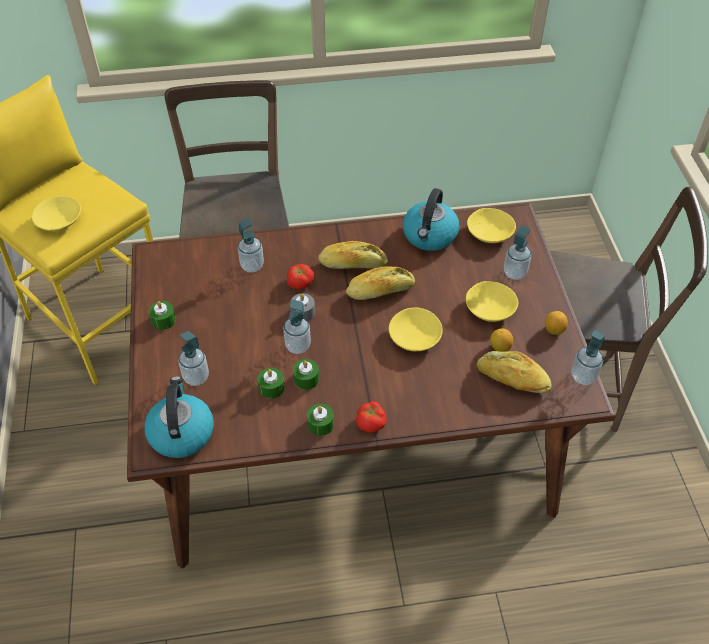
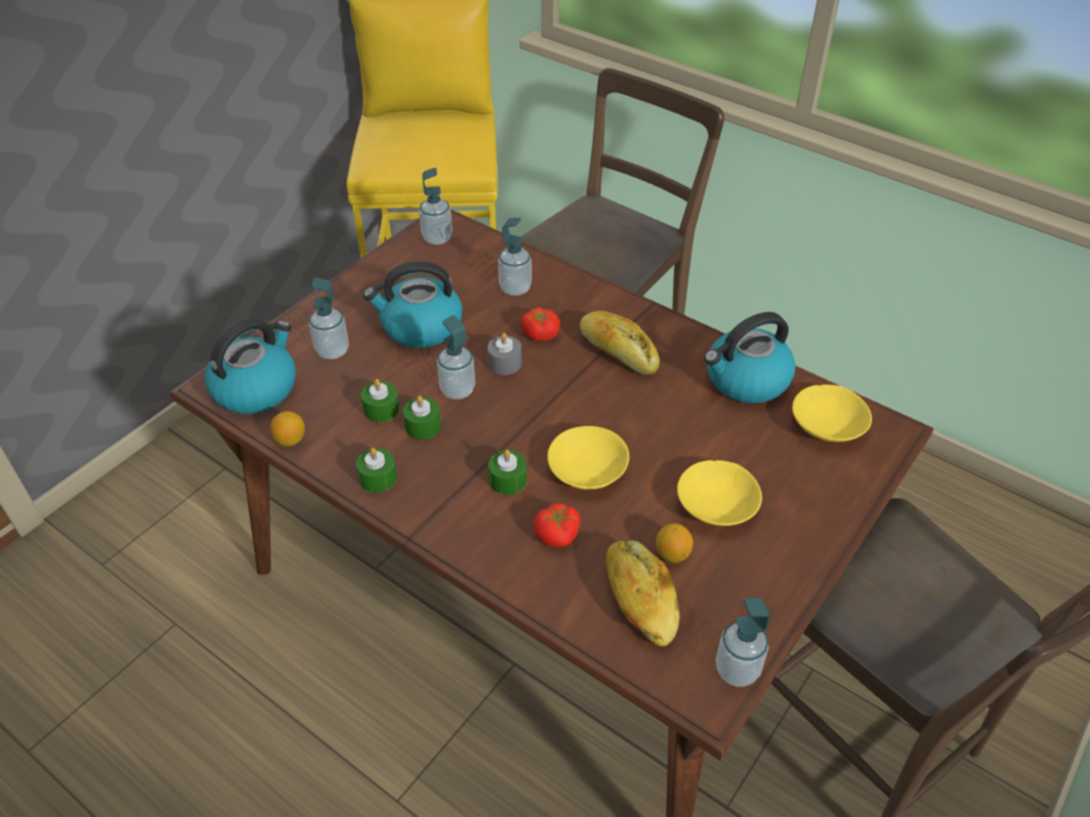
camera: 45 degrees right, 5 degrees down
yellow bowl [32,196,81,231] -> none
green candle [149,301,176,330] -> green candle moved to [488,450,527,495]
bread [346,267,415,300] -> none
tomato [356,401,387,433] -> tomato moved to [533,503,580,547]
soap dispenser [504,225,531,280] -> soap dispenser moved to [419,168,452,245]
lemon [545,311,568,335] -> lemon moved to [270,411,305,447]
none -> kettle [363,261,462,348]

